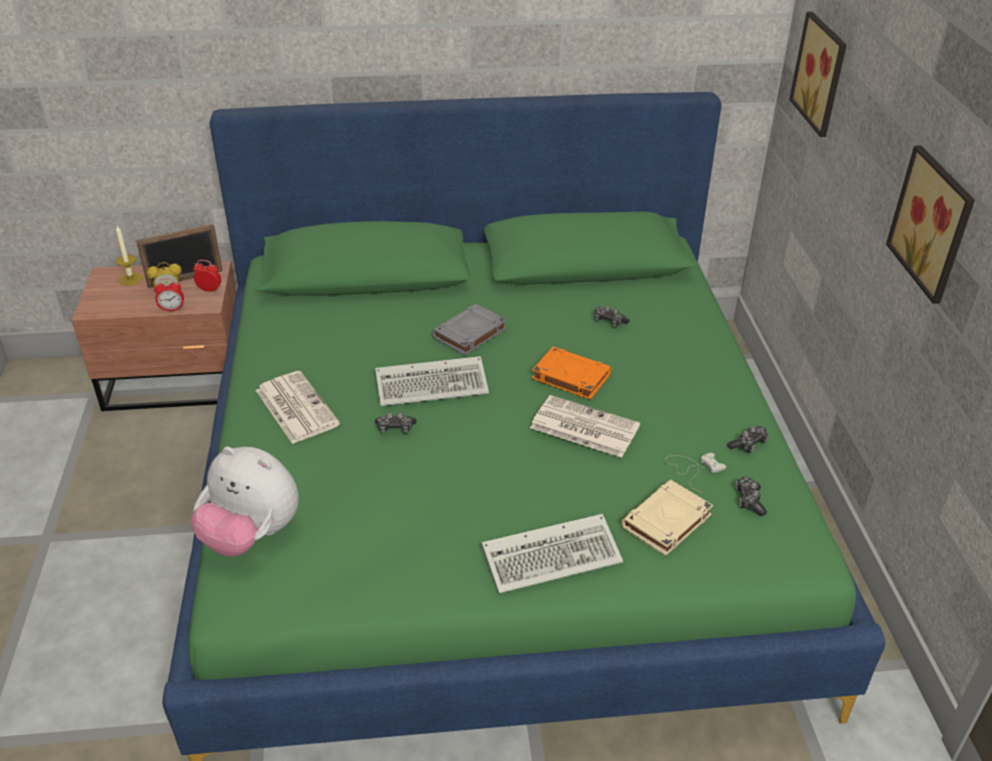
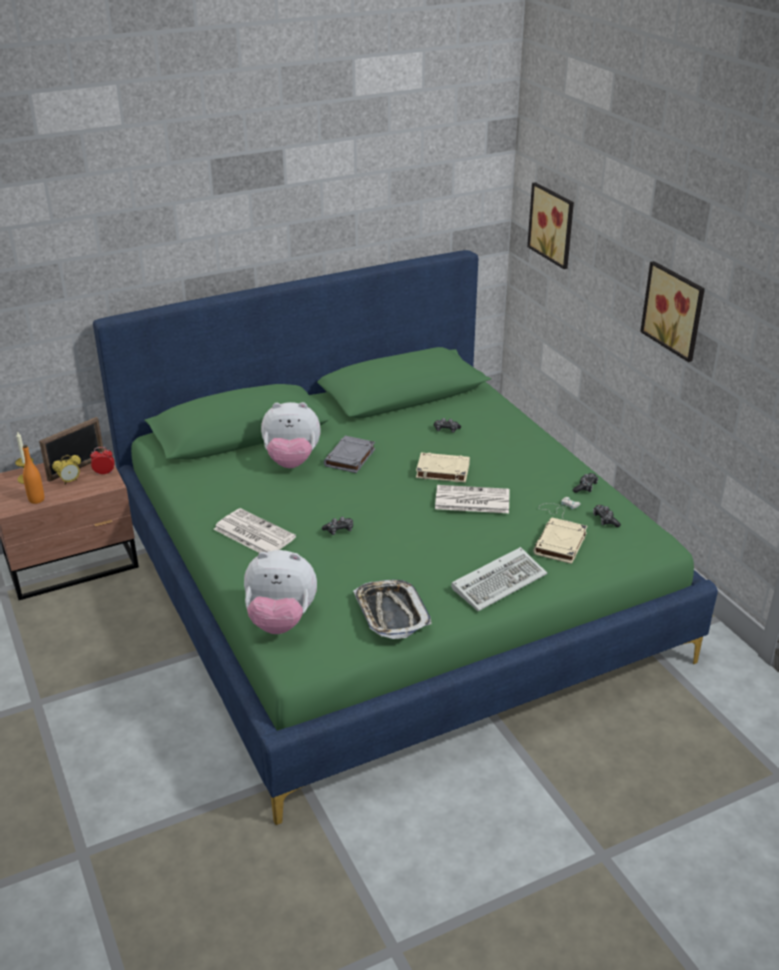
camera: 20 degrees left, 5 degrees down
alarm clock [154,279,184,312] -> none
keyboard [375,356,489,406] -> none
orange book [532,347,612,400] -> beige book [416,453,470,482]
none -> orange bottle [23,445,44,504]
none -> plush toy [261,402,321,468]
none -> tray [353,580,432,639]

